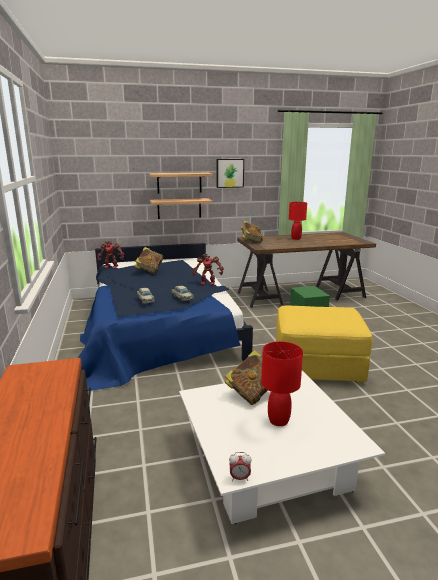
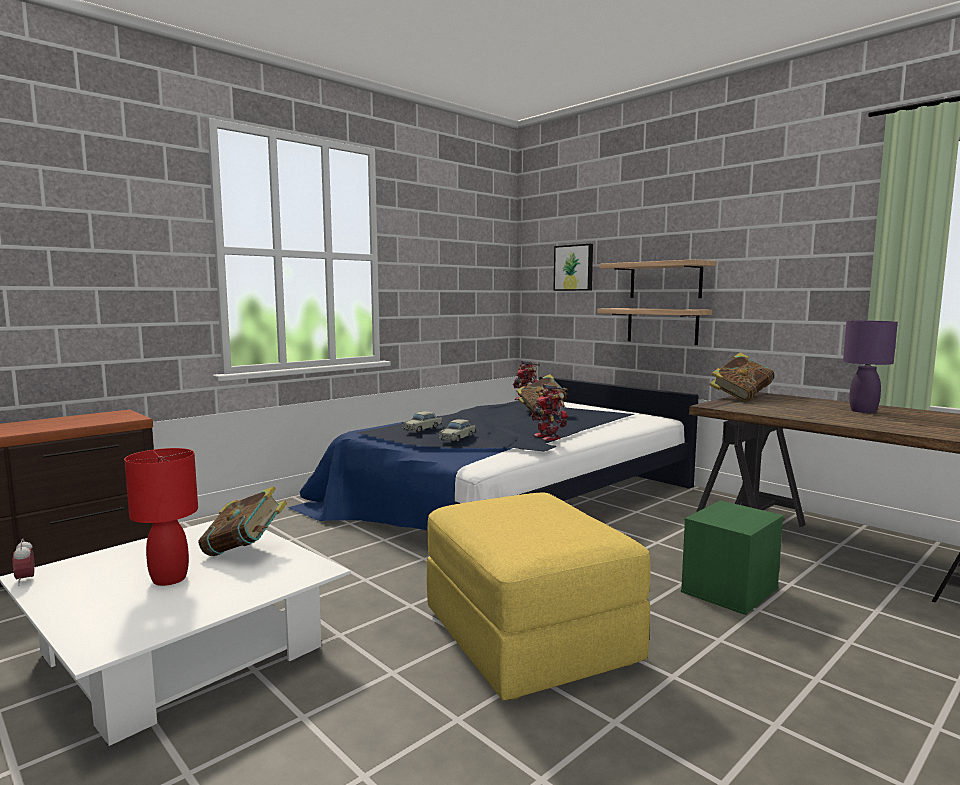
camera: 60 degrees right, 10 degrees down
picture [216,159,244,188] -> picture moved to [553,244,593,291]
red table lamp [289,202,307,240] -> purple table lamp [843,320,898,413]

